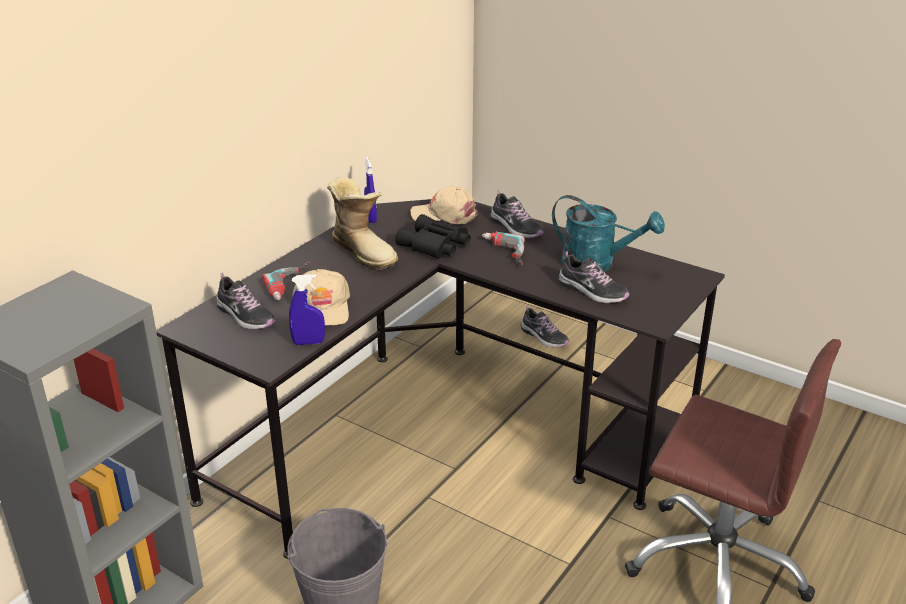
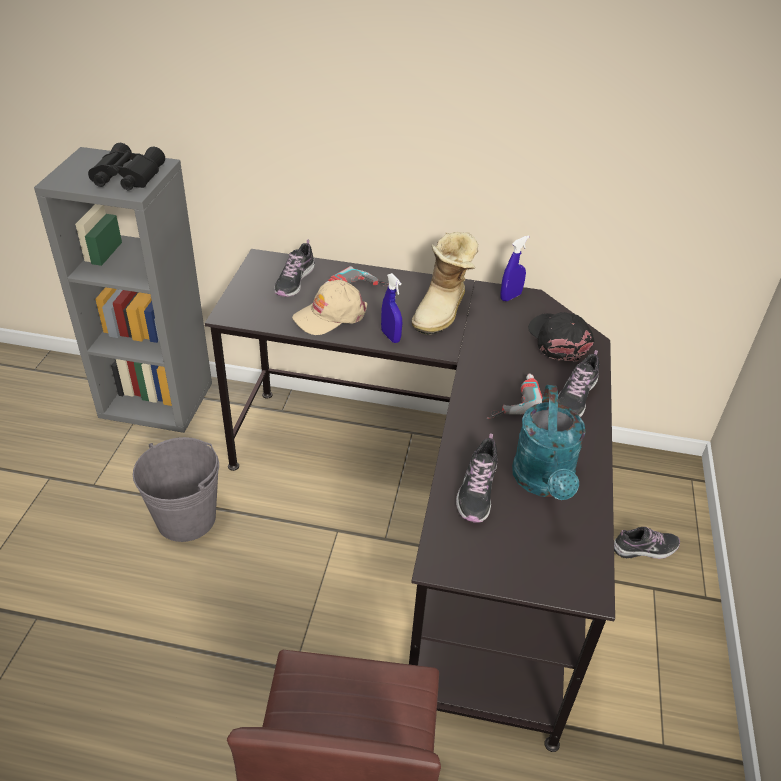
camera: 65 degrees right, 10 degrees up
blue spray bottle [289,274,325,345] -> blue spray bottle moved to [381,273,402,343]
black binoculars [395,214,471,259] -> black binoculars moved to [88,143,165,190]
beige cap [410,186,478,224] -> black cap [528,312,594,362]
shoe [521,305,569,347] -> shoe turned 120 degrees counterclockwise [614,527,680,559]

